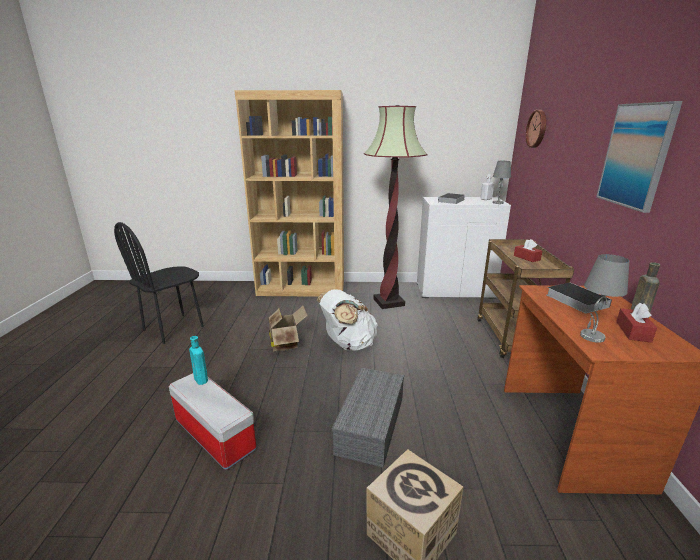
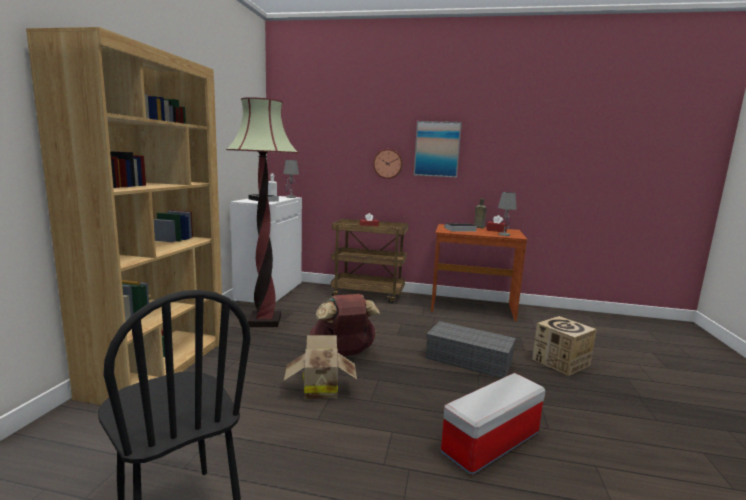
camera: 80 degrees left, 10 degrees down
turquoise bottle [189,336,208,385] -> none
white backpack [317,290,378,351] -> brown backpack [310,294,380,356]
wall clock [526,110,546,148] -> wall clock moved to [373,149,403,179]

